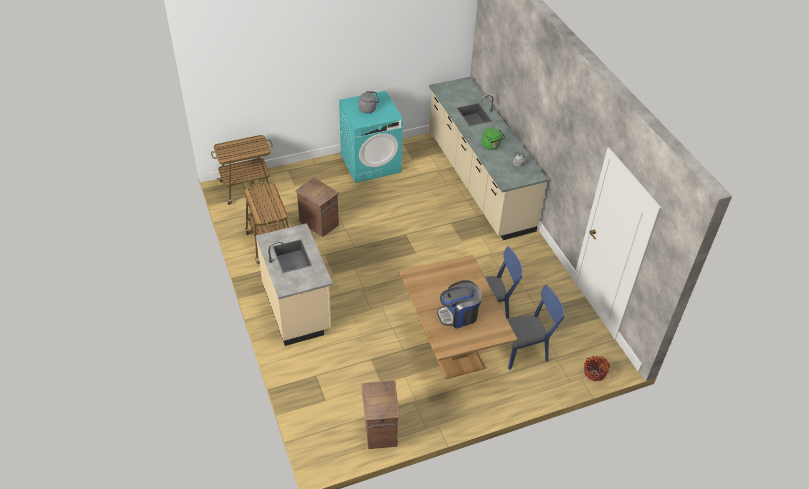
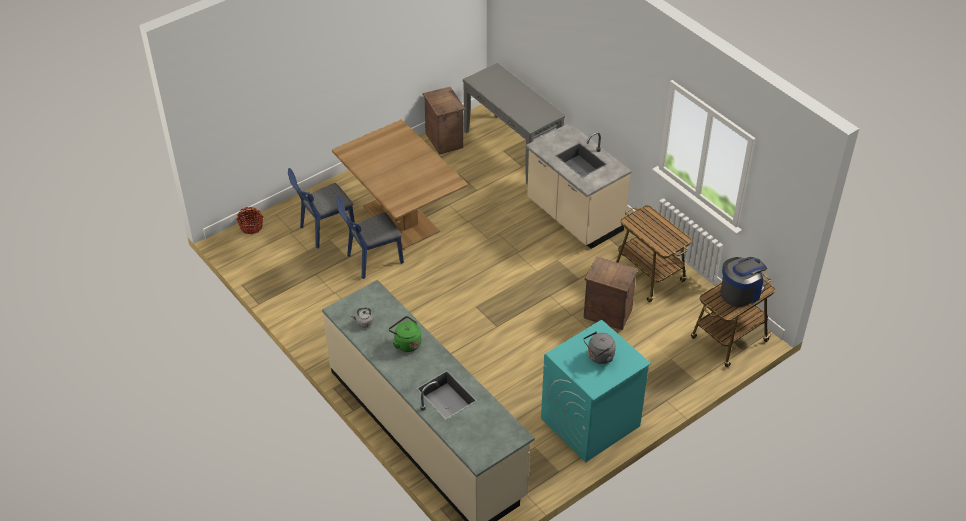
camera: 165 degrees right, 0 degrees up
coffee machine [437,280,482,329] -> coffee machine moved to [720,257,767,307]
none -> grey console table [463,63,565,185]

